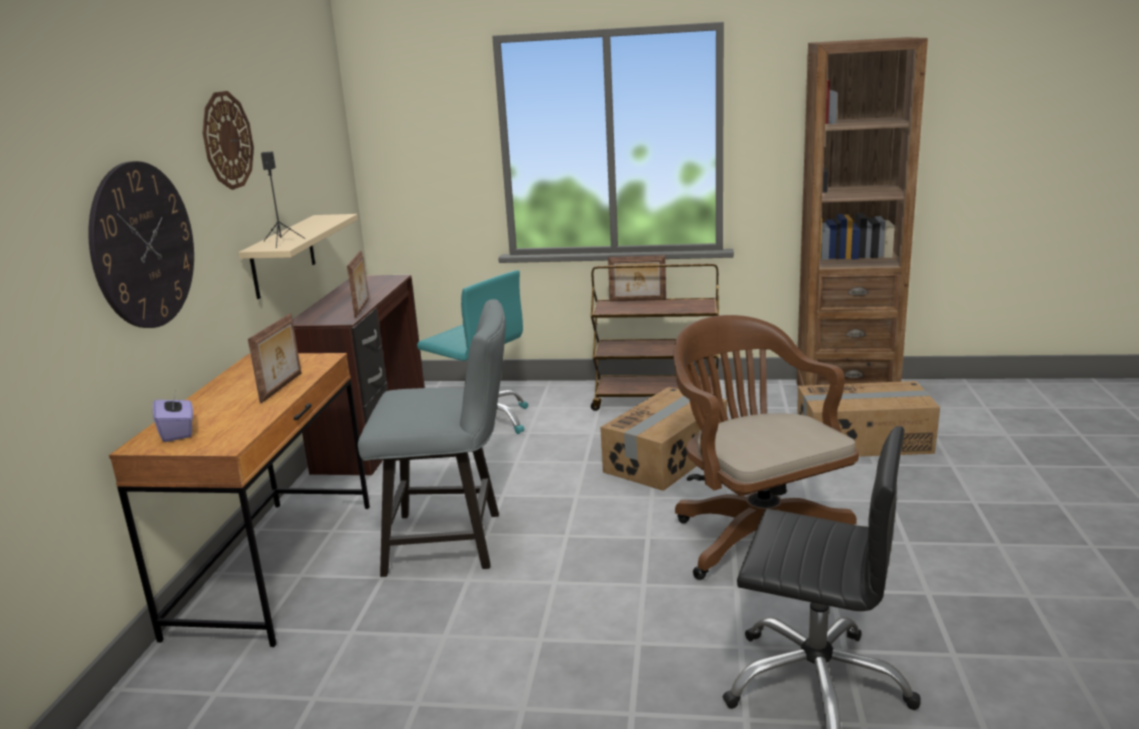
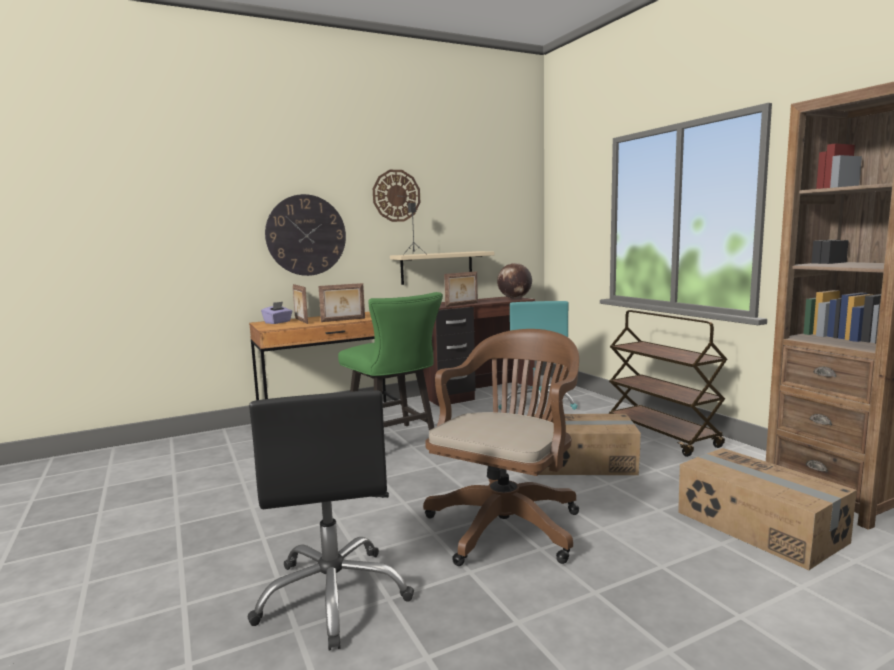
camera: 55 degrees right, 10 degrees down
grey chair [358,299,506,577] -> green chair [338,292,443,431]
picture frame [608,255,666,302] -> picture frame moved to [293,284,308,324]
none -> globe [497,263,532,298]

